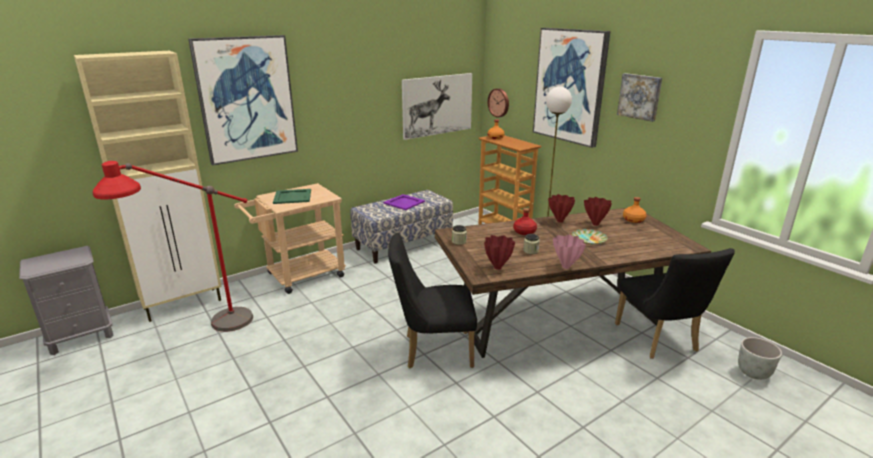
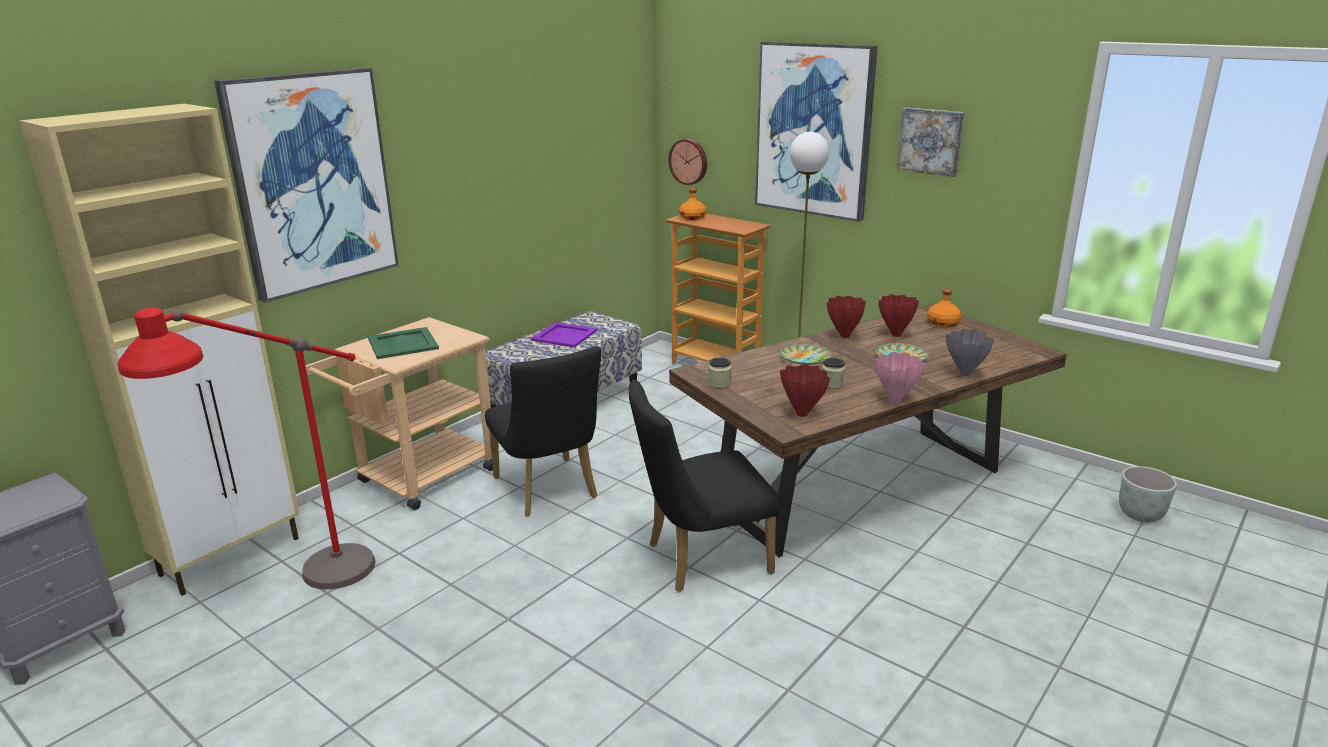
camera: 15 degrees left, 0 degrees up
picture [402,73,472,140] -> none
red bottle [513,208,537,235] -> plate [780,343,832,365]
black chair [615,248,735,359] -> black chair moved to [485,346,601,516]
none -> grey vase [946,329,995,376]

